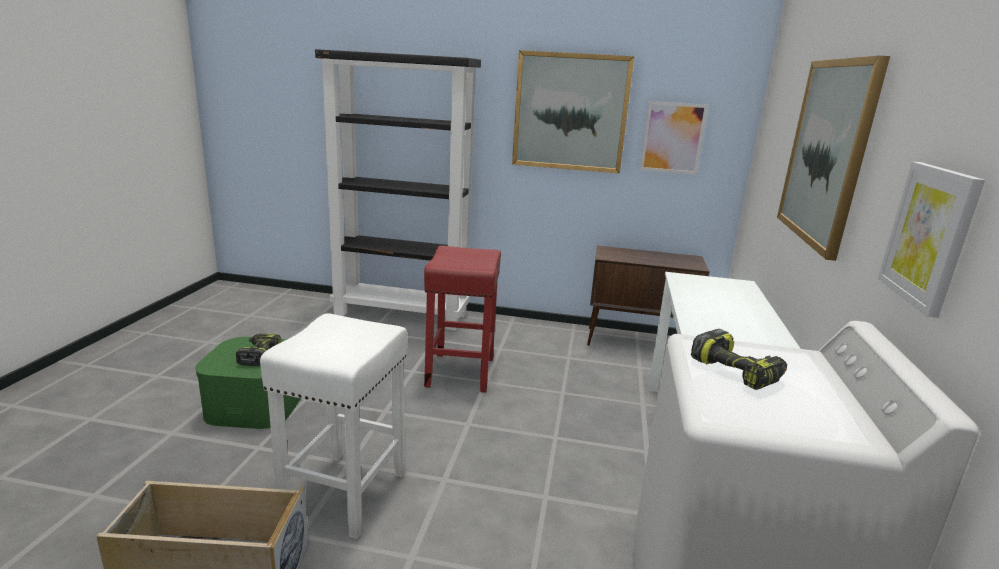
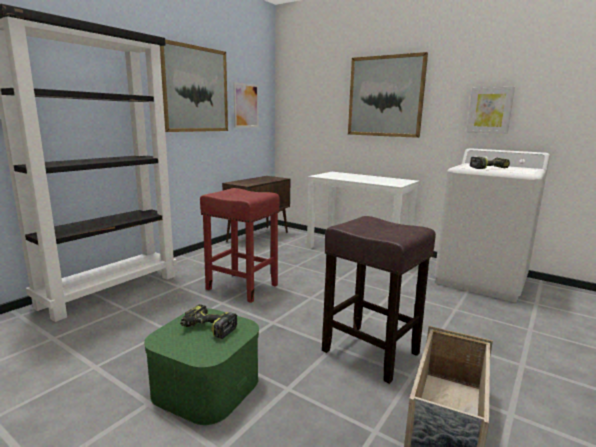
camera: 65 degrees left, 5 degrees down
white stool [260,313,407,539] -> brown stool [322,216,436,384]

